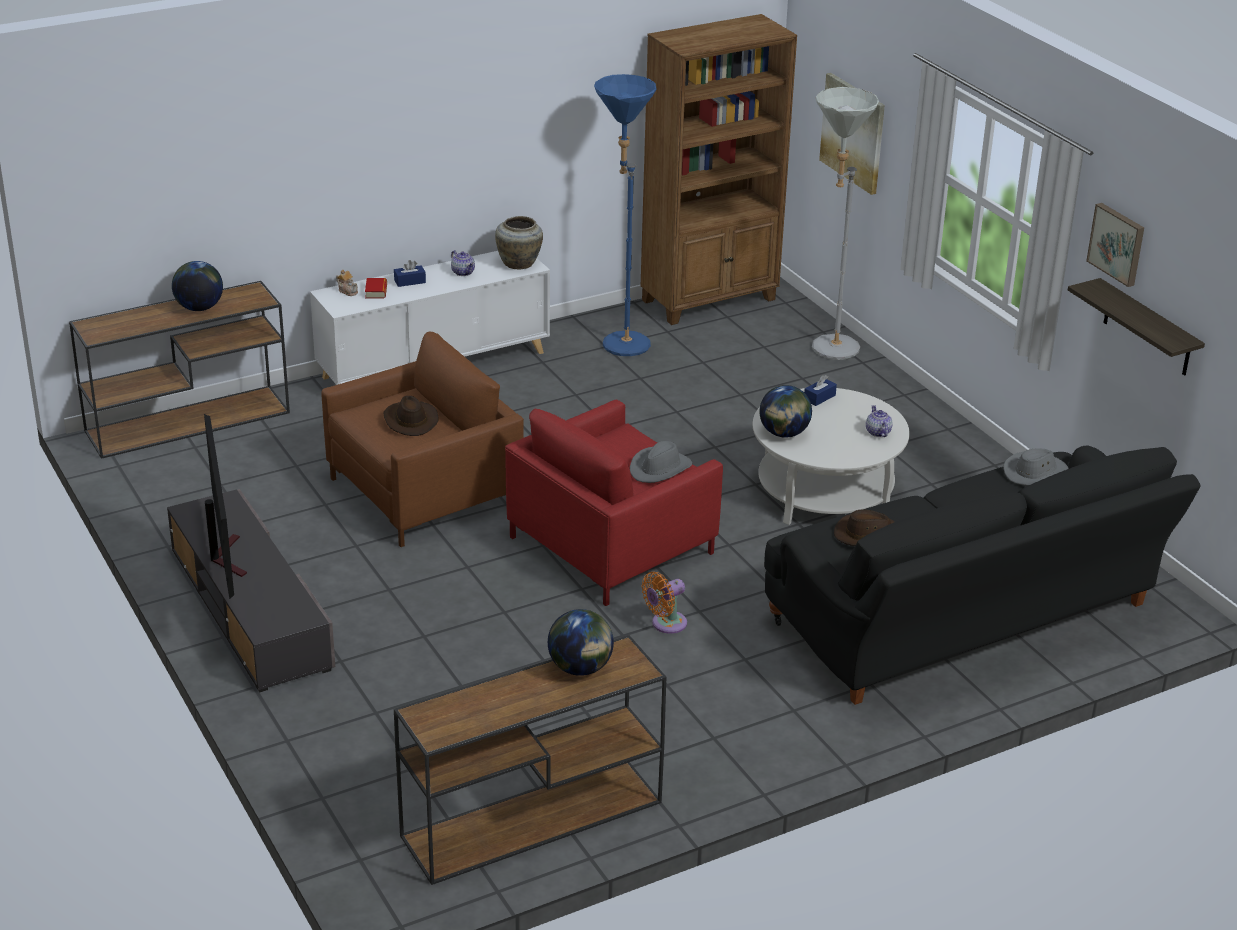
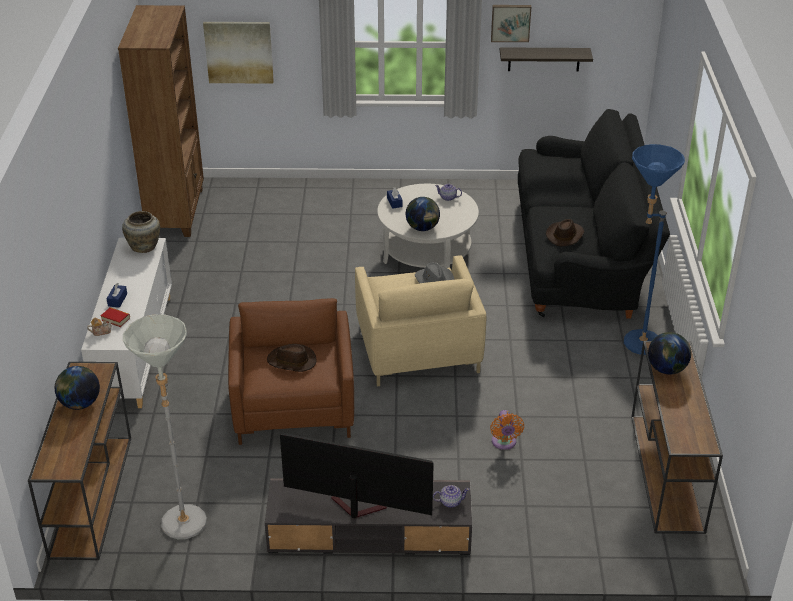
camera: 60 degrees left, 5 degrees up
teapot [451,250,475,276] -> teapot moved to [433,485,470,508]
red armchair [505,400,723,606] -> beige armchair [355,255,486,386]
blue floor lamp [594,74,657,356] -> blue floor lamp moved to [624,144,685,355]
orange fan [642,572,687,634] -> orange fan moved to [490,410,524,450]
grey floor lamp [812,87,879,360] -> grey floor lamp moved to [123,314,207,539]
grey hat [1004,448,1068,485] -> none

